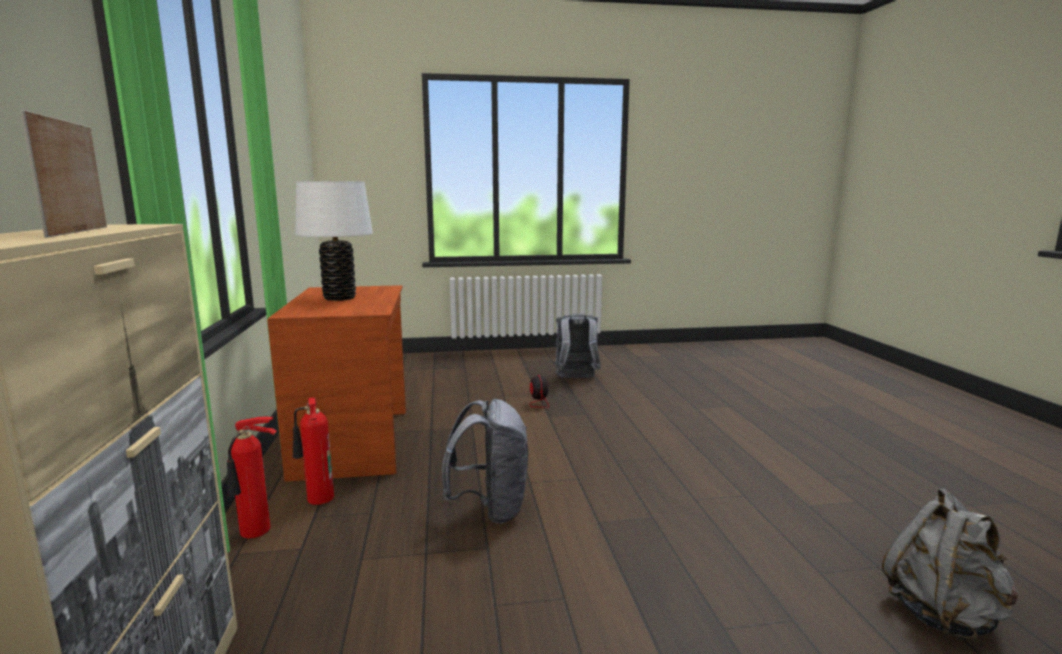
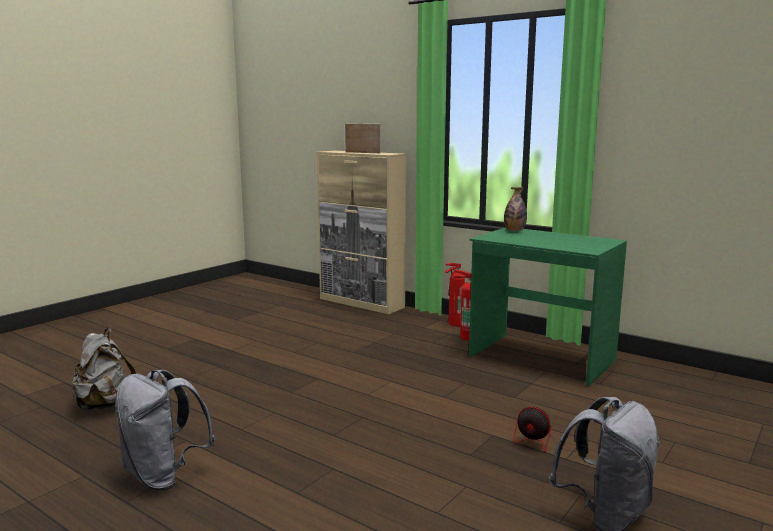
camera: 135 degrees right, 0 degrees up
brown desk [267,285,406,482] -> green desk [469,227,627,386]
white table lamp [296,181,373,301] -> none
grey backpack [442,399,528,523] -> grey backpack moved to [115,370,215,490]
none -> bottle [504,187,527,231]

